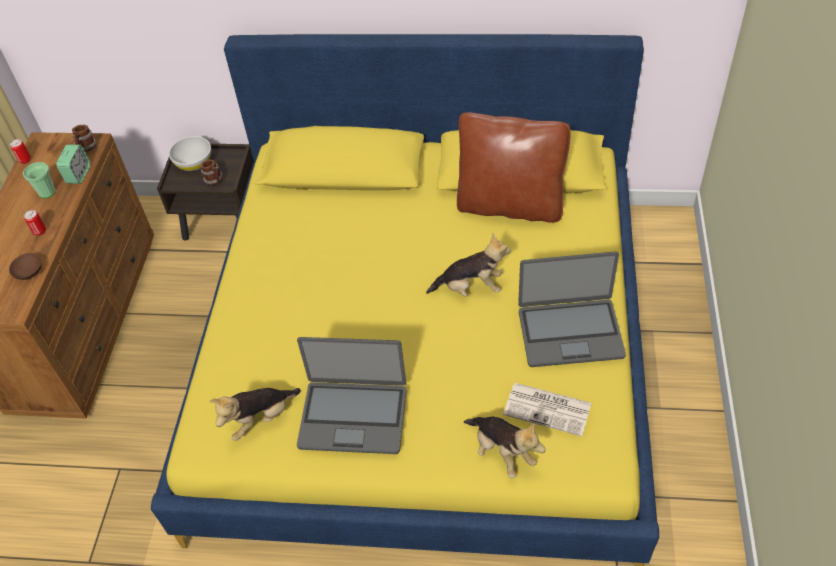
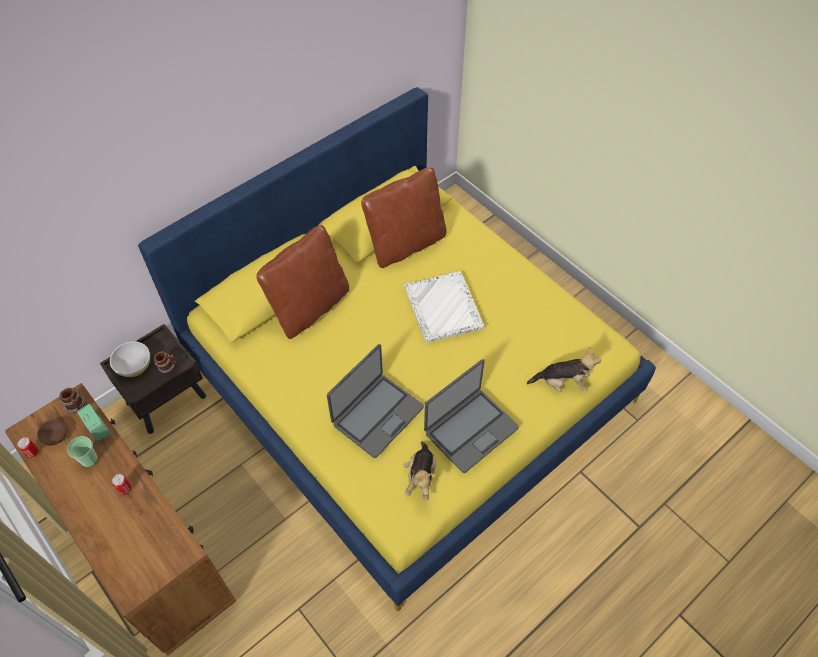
camera: 50 degrees left, 5 degrees up
brown bowl [9,253,41,280] -> brown bowl moved to [37,419,67,445]
plush toy [426,234,511,297] -> white tray [404,271,485,343]
newspaper [503,383,591,436] -> none
laptop [518,251,626,367] -> laptop moved to [327,344,424,458]
none -> brown pillow [256,225,349,339]

